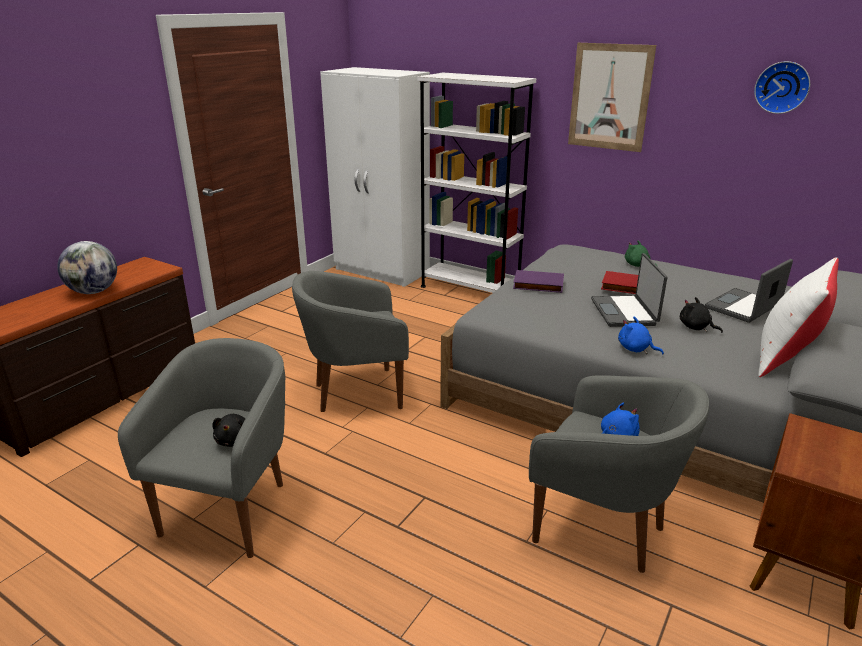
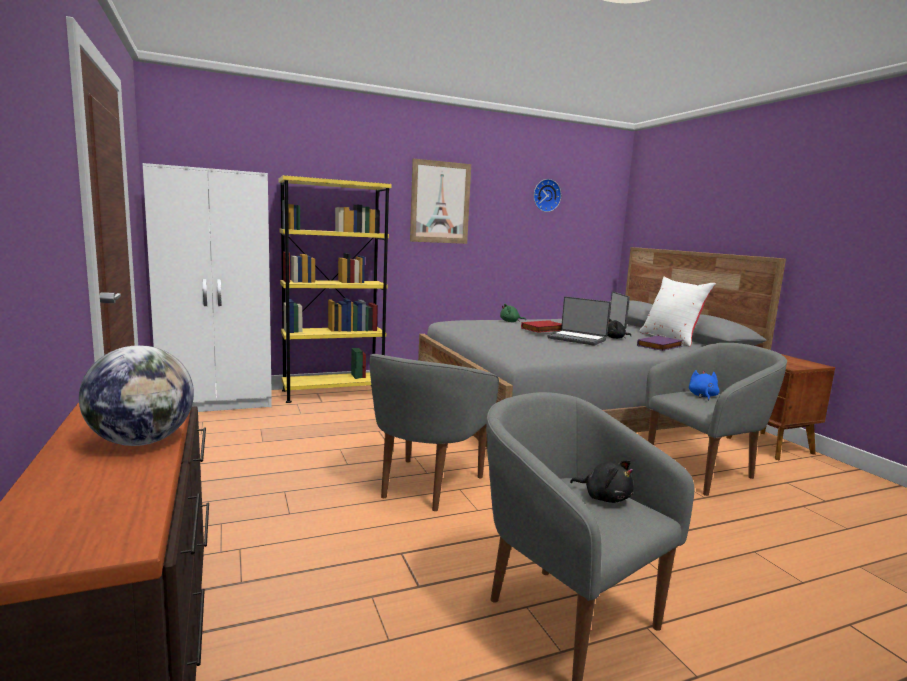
camera: 55 degrees left, 15 degrees down
white bookcase [417,72,536,293] -> yellow bookcase [278,175,392,403]
purple book [513,270,564,293] -> purple book moved to [637,336,683,351]
blue plush toy [618,317,664,355] -> none

